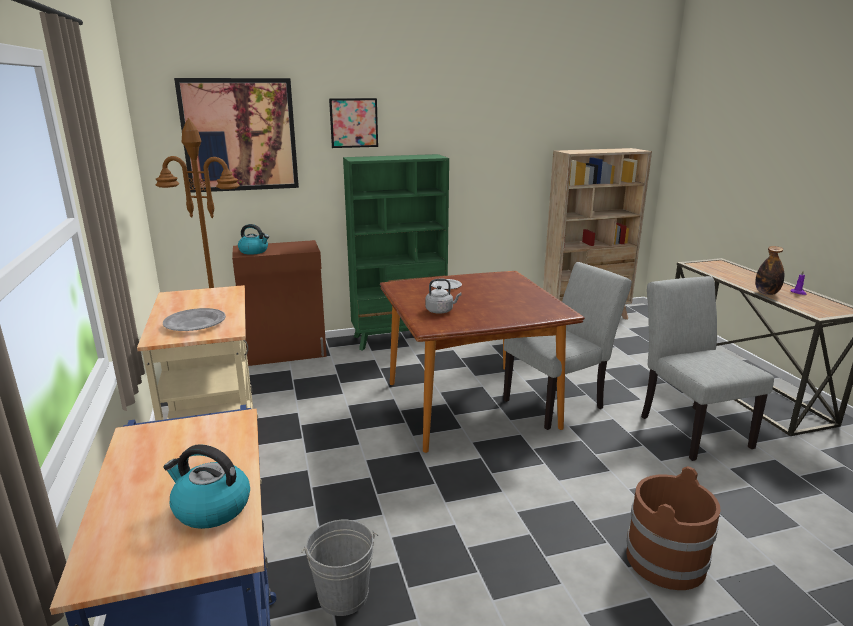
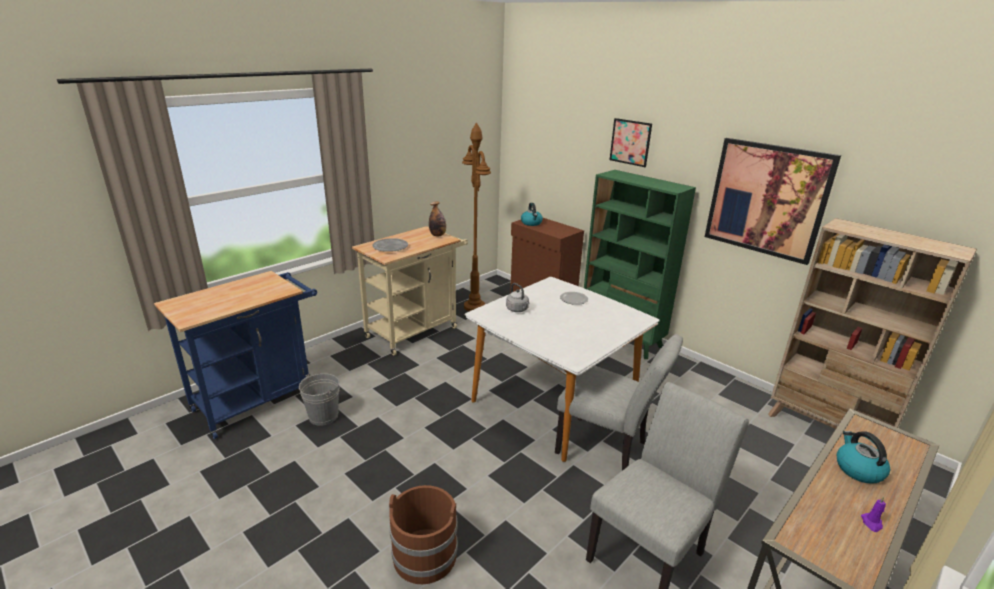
camera: 60 degrees right, 5 degrees up
kettle [163,444,250,529] -> kettle moved to [837,431,890,484]
picture [174,78,299,193] -> picture moved to [705,138,841,265]
brown dining table [380,271,585,453] -> white dining table [464,277,660,462]
bottle [756,246,784,295] -> bottle moved to [429,201,446,236]

